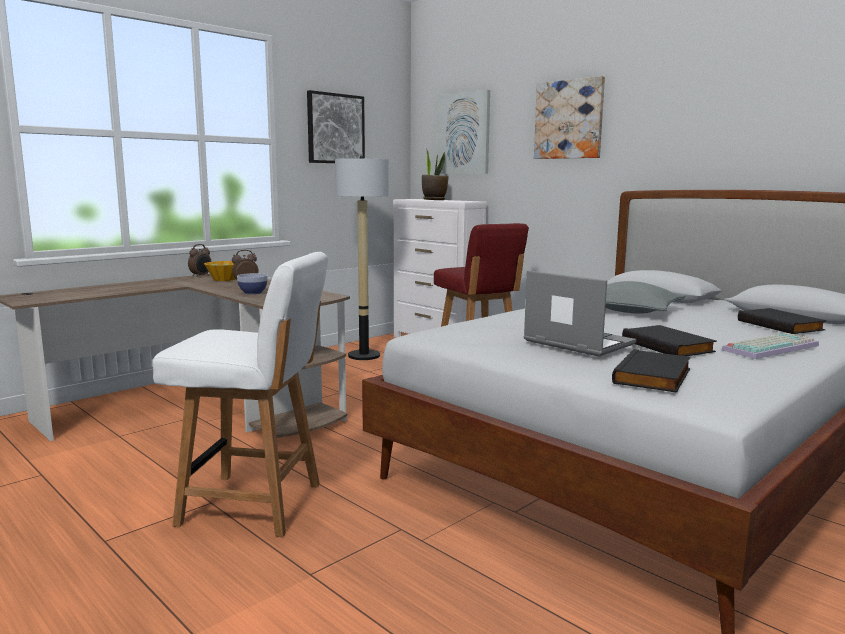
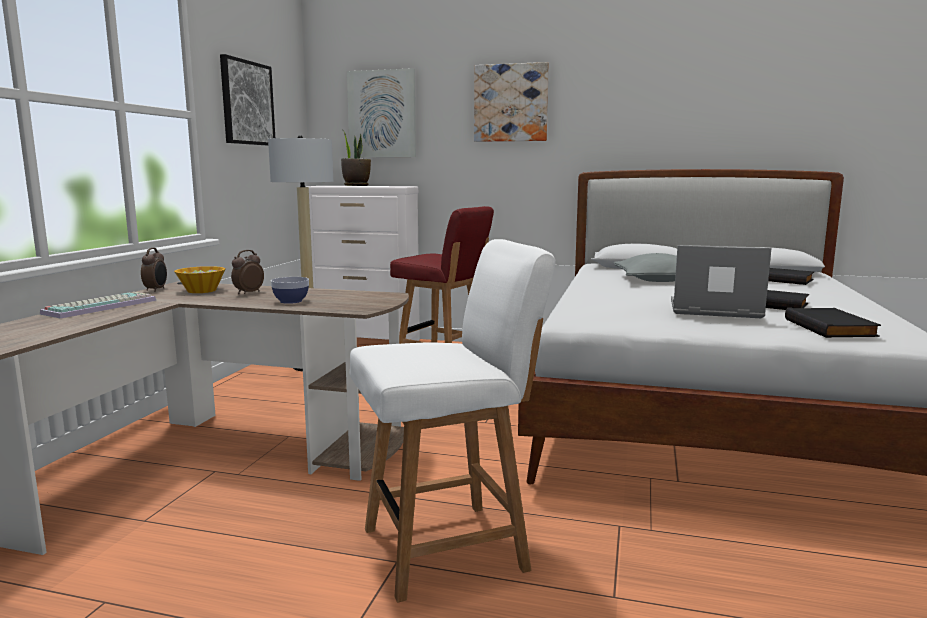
camera: 30 degrees left, 0 degrees up
keyboard [722,333,819,359] -> keyboard moved to [40,292,156,319]

